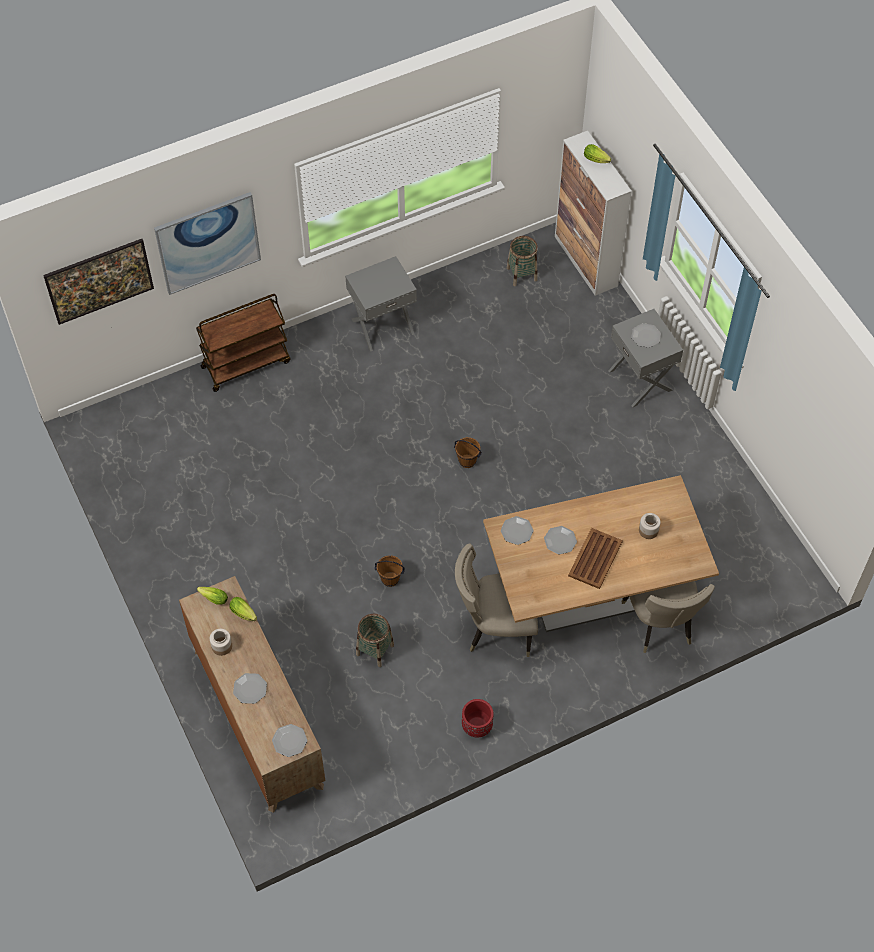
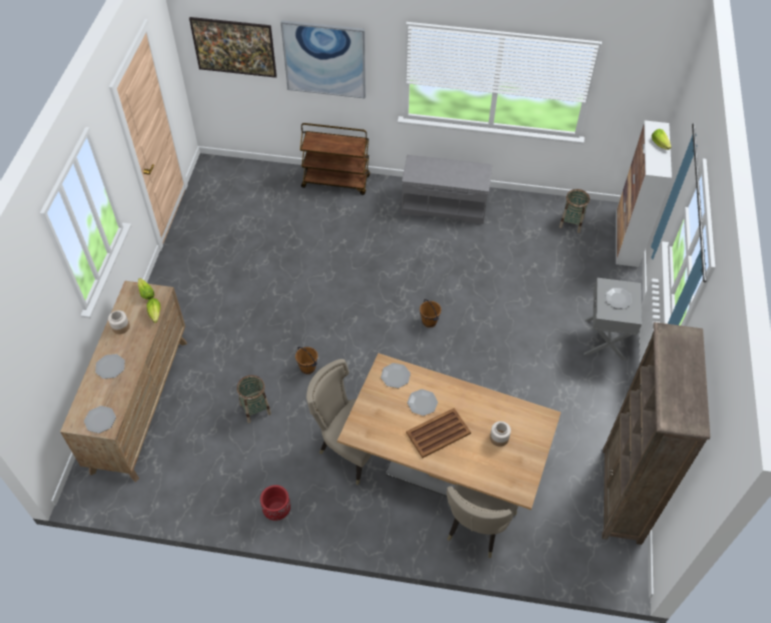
camera: 35 degrees right, 5 degrees down
grey nightstand [345,256,417,351] -> grey bench [401,155,492,224]
none -> brown bookcase [602,322,710,545]

